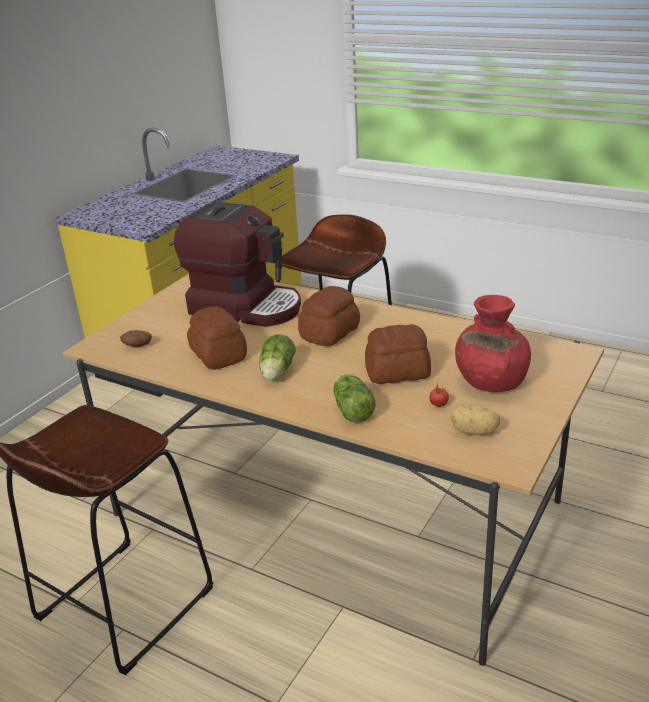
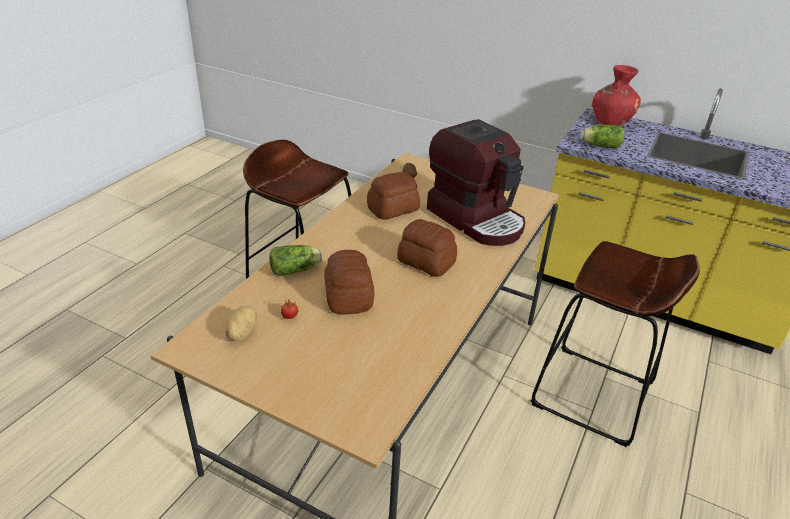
camera: 85 degrees right, 5 degrees up
coffee machine [174,202,301,327] -> coffee machine turned 60 degrees counterclockwise [427,119,525,246]
lettuce [259,334,296,380] -> lettuce moved to [581,125,624,148]
red vase [455,295,531,392] -> red vase moved to [592,65,641,126]

